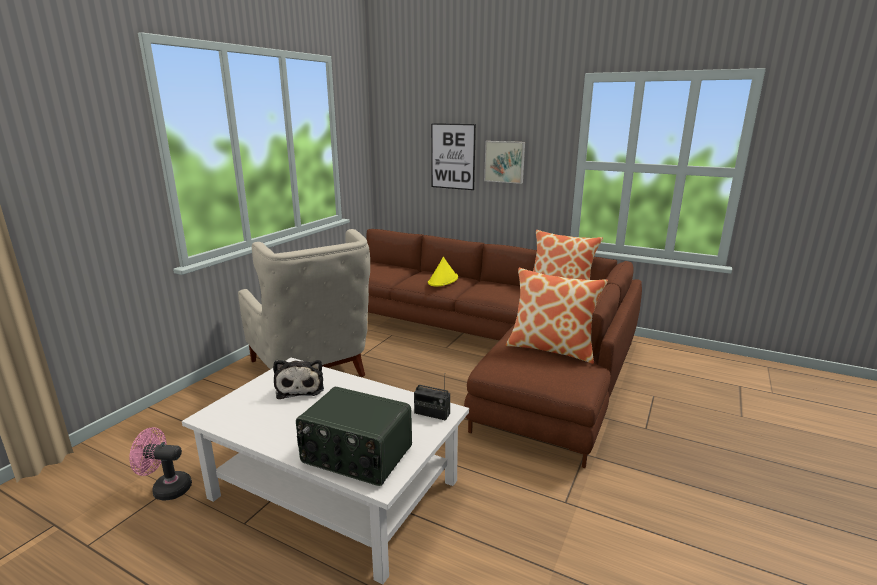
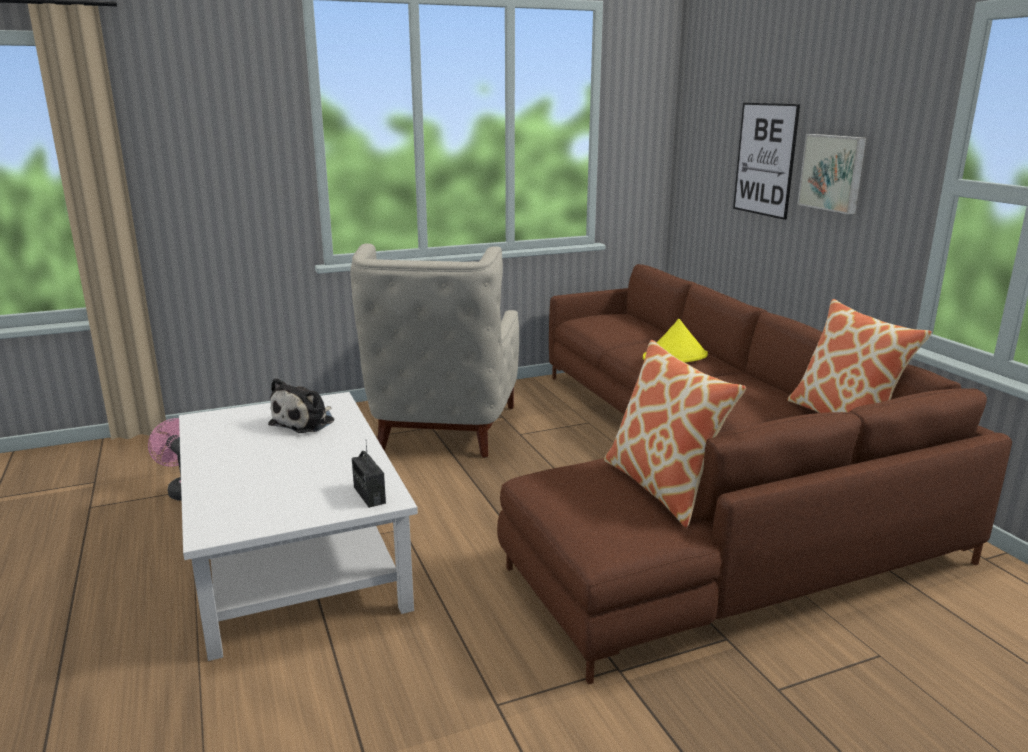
camera: 40 degrees right, 0 degrees up
radio [296,387,412,486] -> none

